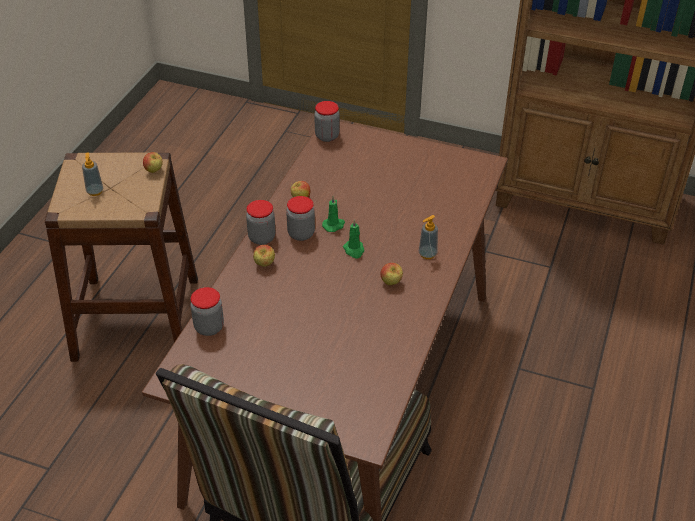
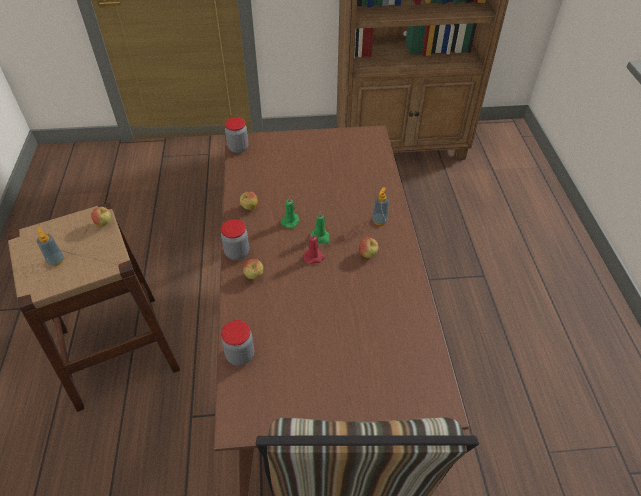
camera: 25 degrees left, 5 degrees up
jar [286,196,315,241] -> none
none -> red candle [303,232,326,264]

